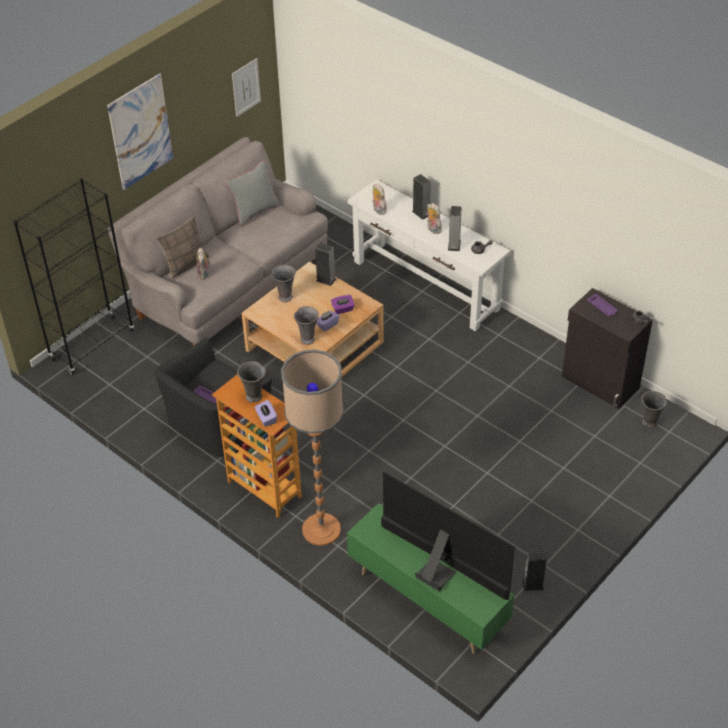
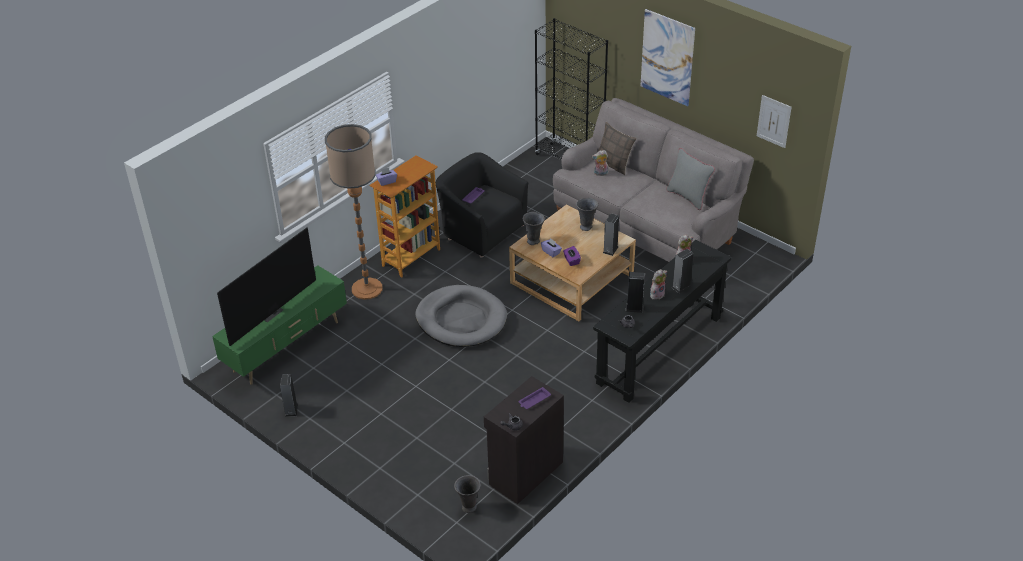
camera: 90 degrees right, 5 degrees down
grey vase [237,361,266,403] -> none
white console table [347,179,510,331] -> black console table [593,240,732,403]
none -> grey dog bed [416,285,507,347]

